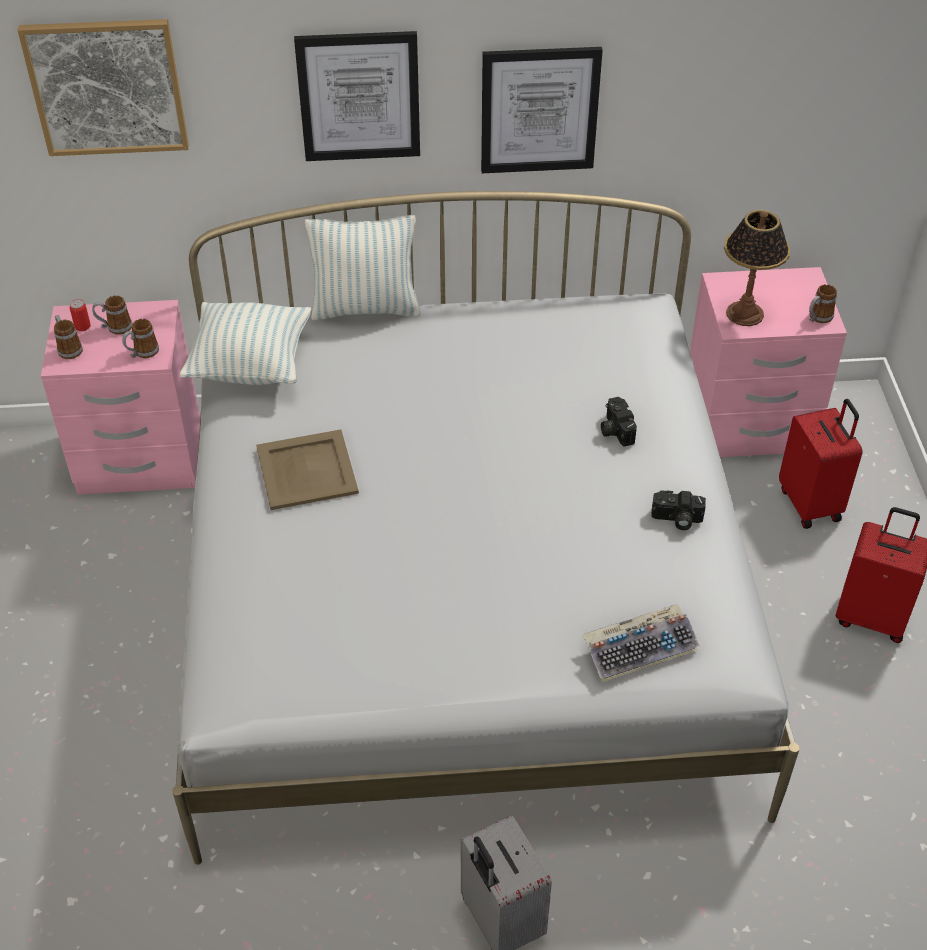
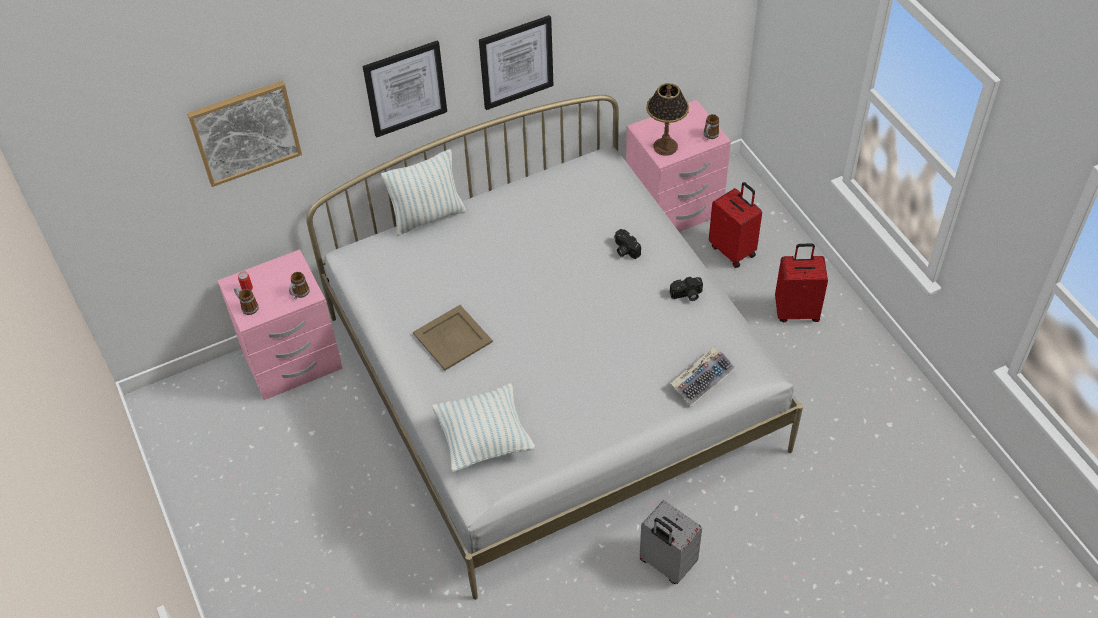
camera: 20 degrees left, 5 degrees up
mug [92,295,132,335] -> none
pillow [180,302,311,385] -> pillow moved to [432,383,535,472]

